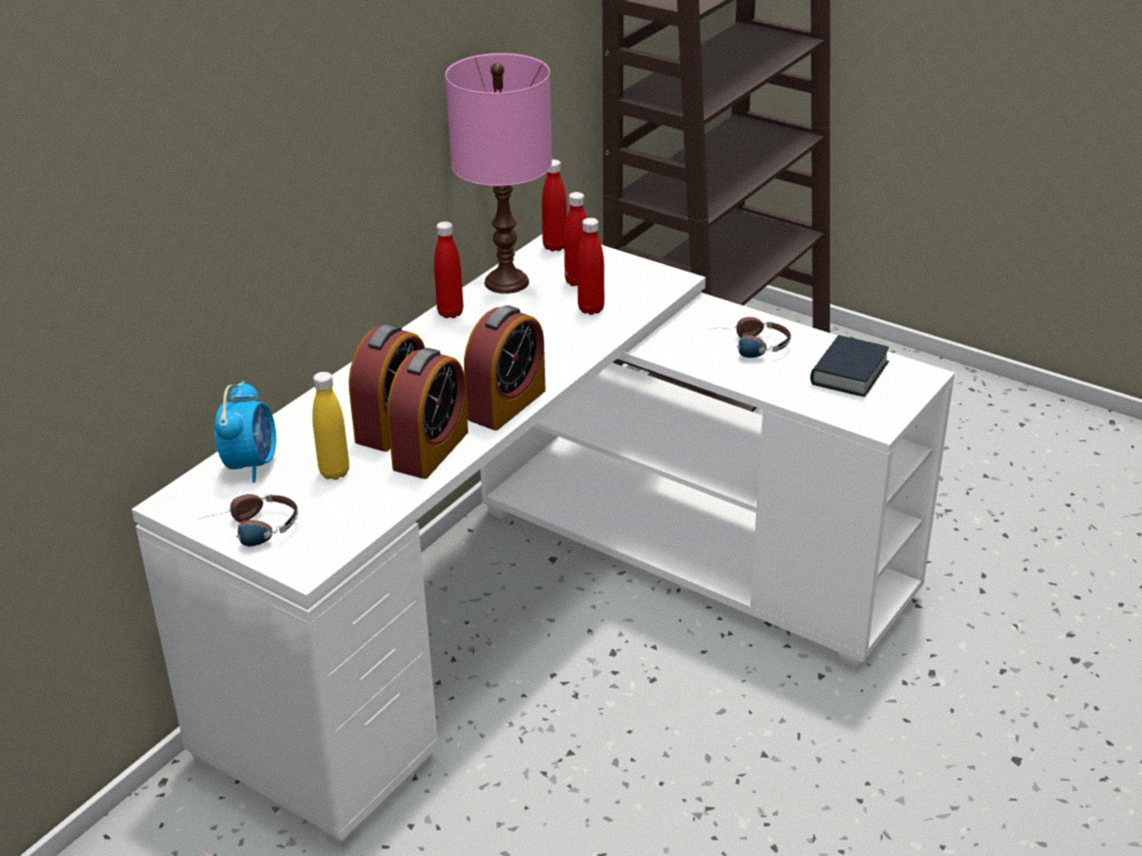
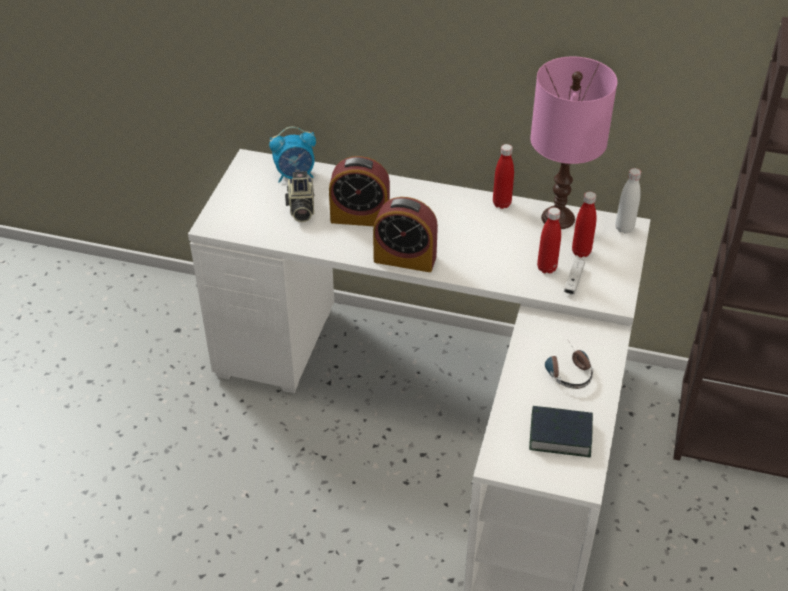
camera: 70 degrees right, 10 degrees up
headphones [200,494,298,546] -> none
yellow bottle [312,372,349,480] -> camera [285,171,315,222]
alarm clock [387,348,468,479] -> none
red bottle [542,159,567,251] -> white bottle [615,168,641,234]
none -> white game controller [564,259,585,294]

